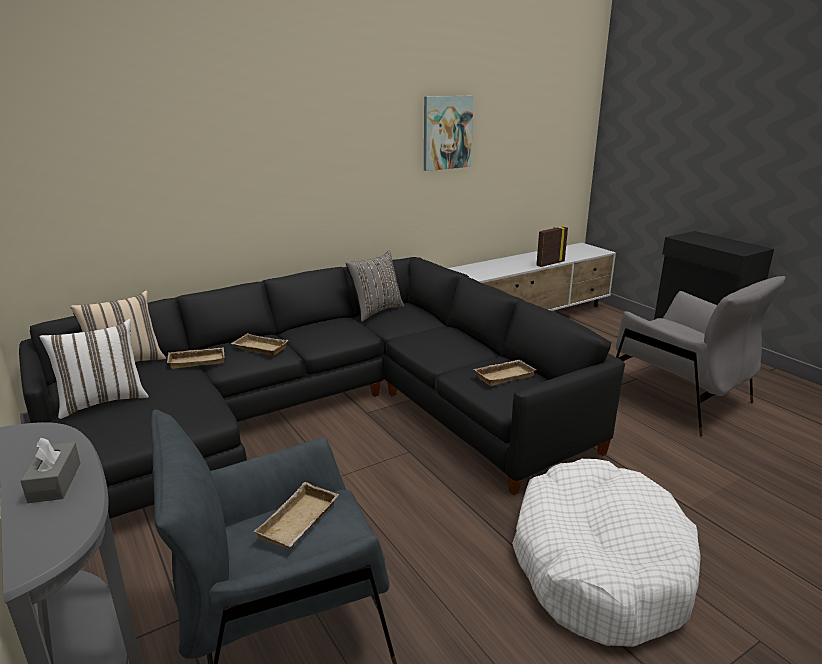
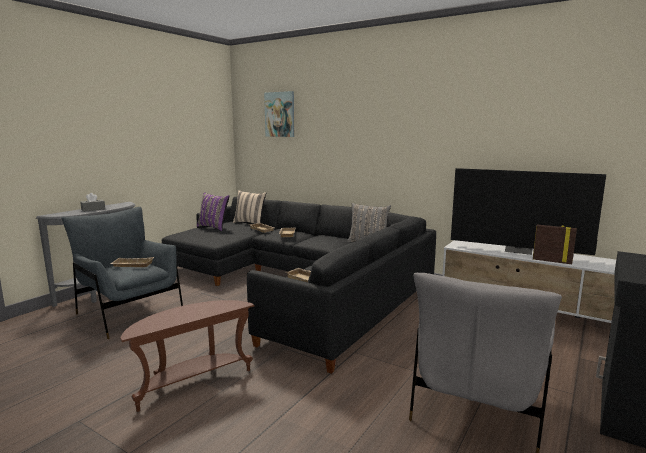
camera: 65 degrees right, 10 degrees down
white pillow [39,319,149,419] -> purple pillow [197,192,229,231]
picture [424,95,474,171] -> picture moved to [264,91,294,137]
white dog bed [512,459,701,647] -> brown side table [120,300,254,412]
none -> television [451,168,606,255]

